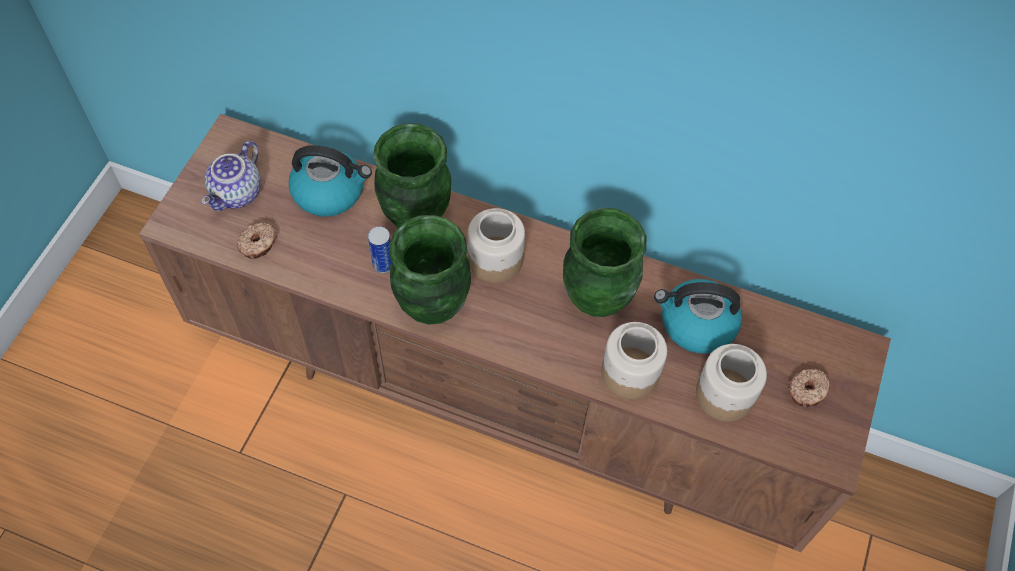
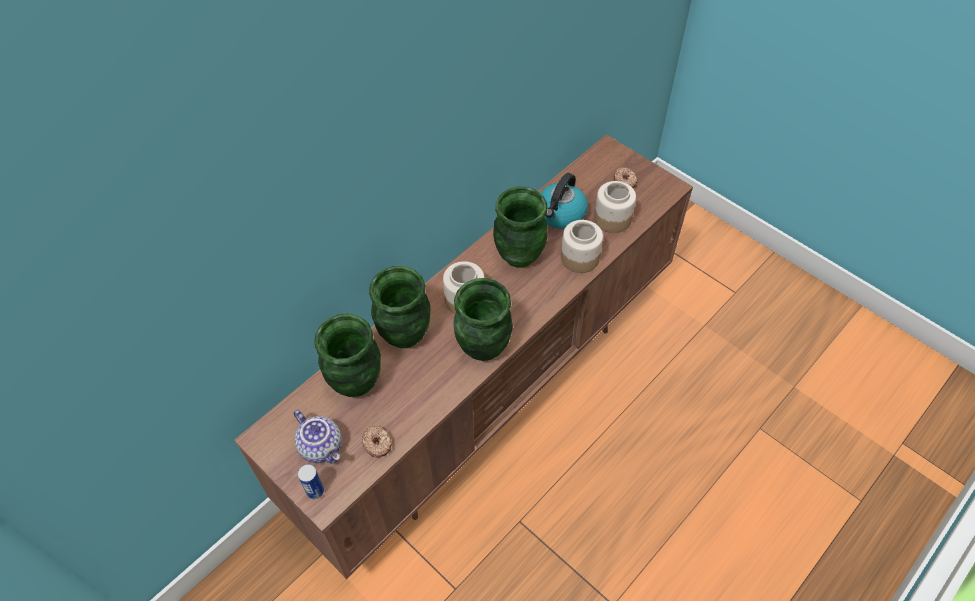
camera: 65 degrees left, 5 degrees down
kettle [288,145,372,217] -> green vase [314,314,381,397]
can [368,227,392,273] -> can moved to [298,464,324,499]

